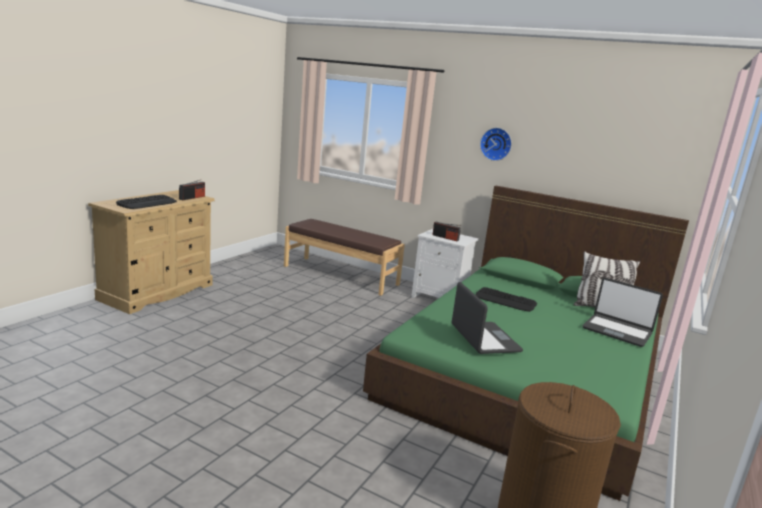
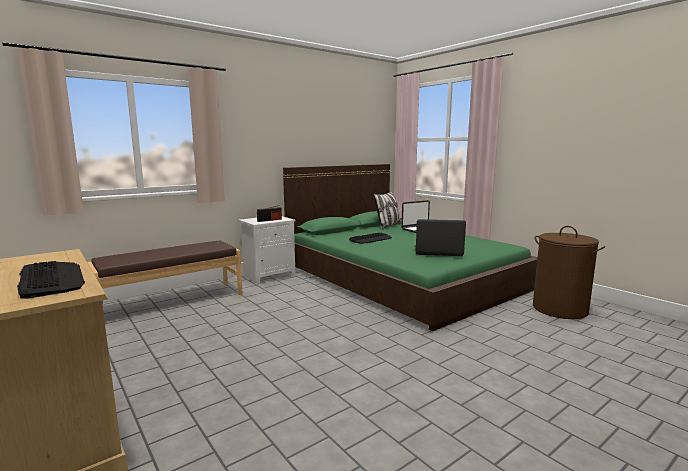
camera: 65 degrees left, 5 degrees down
radio [179,180,205,200] -> none
wall clock [480,128,512,161] -> none

